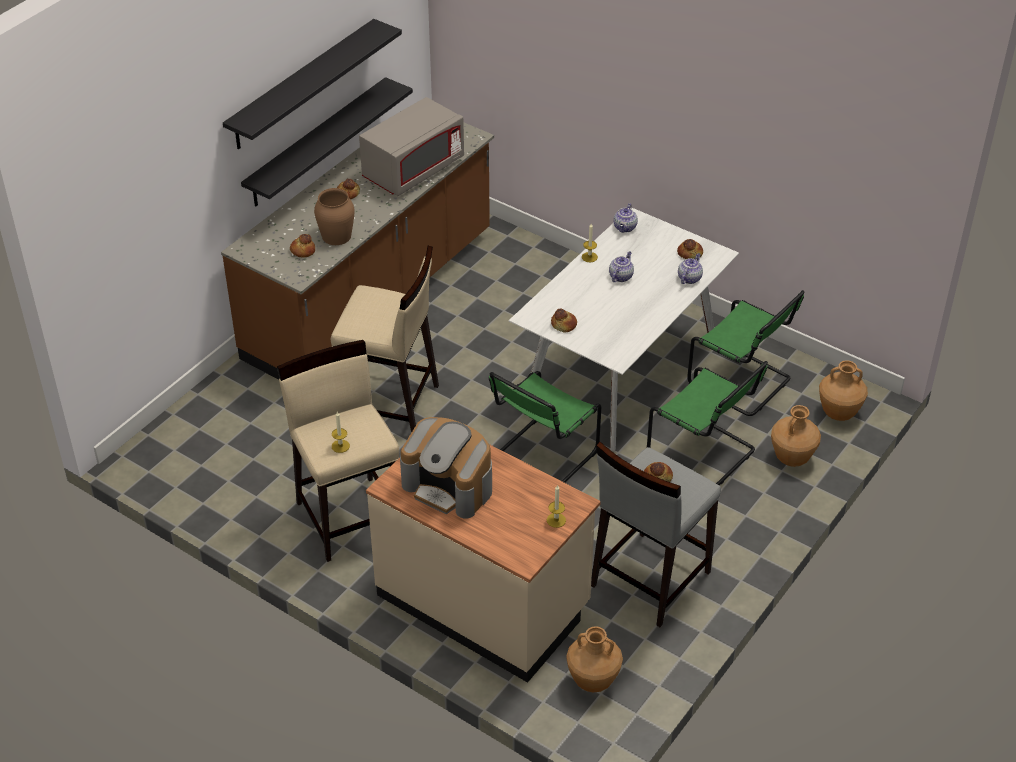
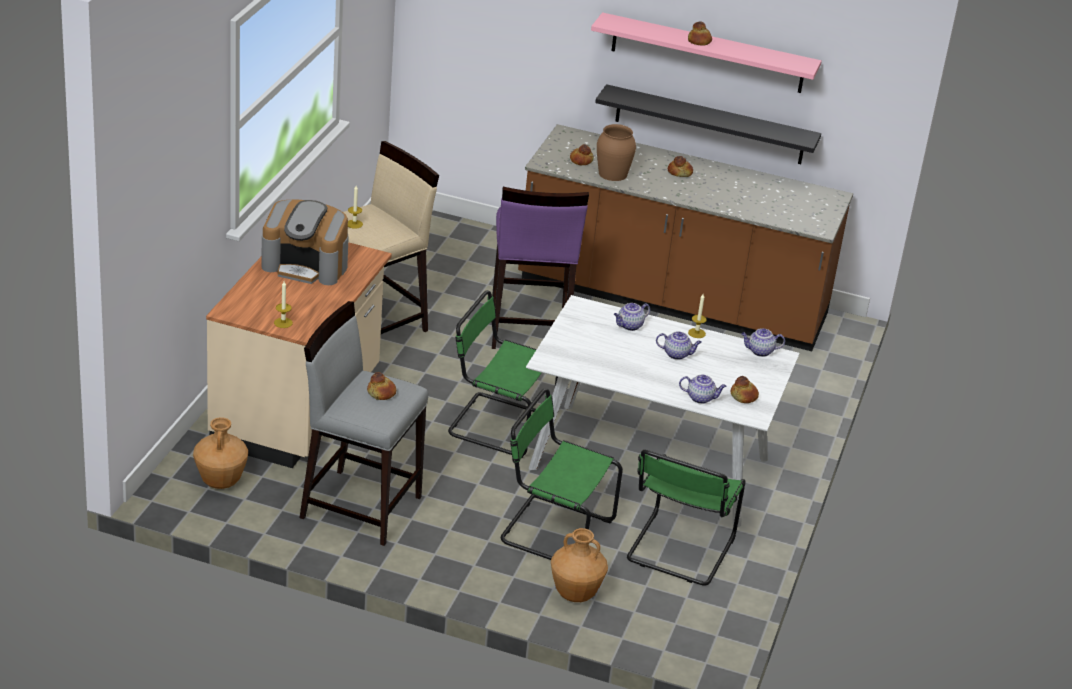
camera: 70 degrees right, 10 degrees down
black shelf [223,19,402,149] -> pink shelf [591,12,822,93]
beige stool [331,246,439,432] -> purple stool [492,187,589,349]
grey microwave [359,97,464,196] -> none
coffee machine [400,417,492,519] -> coffee machine turned 90 degrees counterclockwise [261,200,349,285]
bread [551,308,577,333] -> bread moved to [688,21,712,46]
green chair [647,361,768,485] -> green chair turned 90 degrees clockwise [501,388,623,560]
brown vase [819,360,868,421] -> none
none -> teapot [614,303,650,331]

